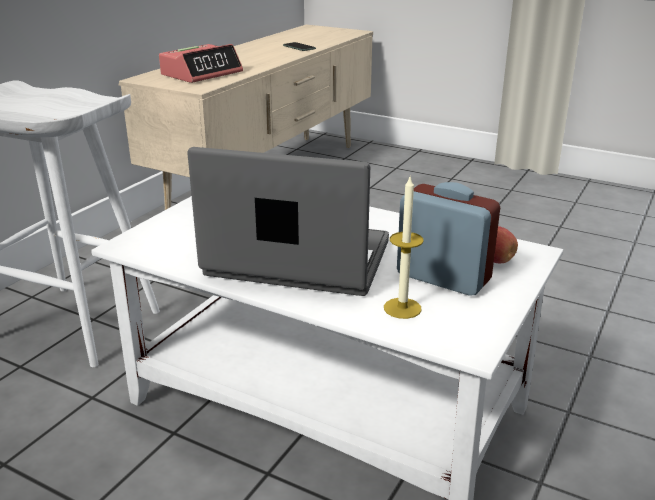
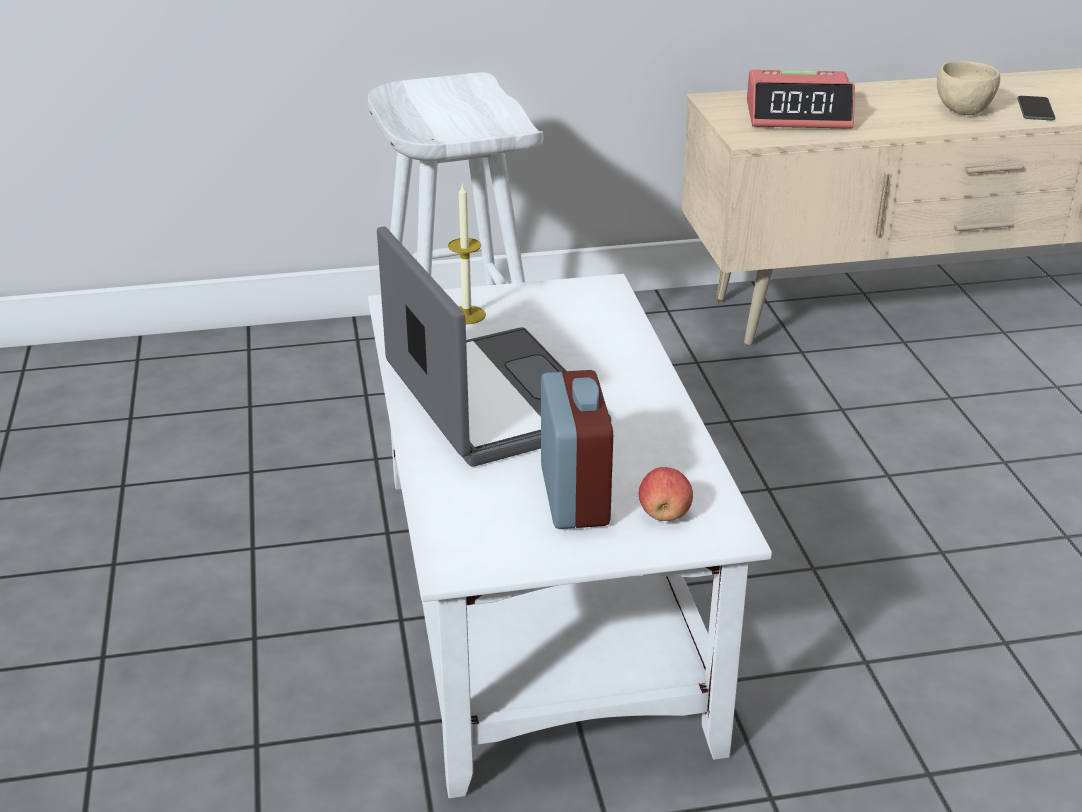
camera: 50 degrees right, 5 degrees up
candle [384,177,424,319] -> candle moved to [448,182,486,325]
none -> beige bowl [937,61,1000,115]

